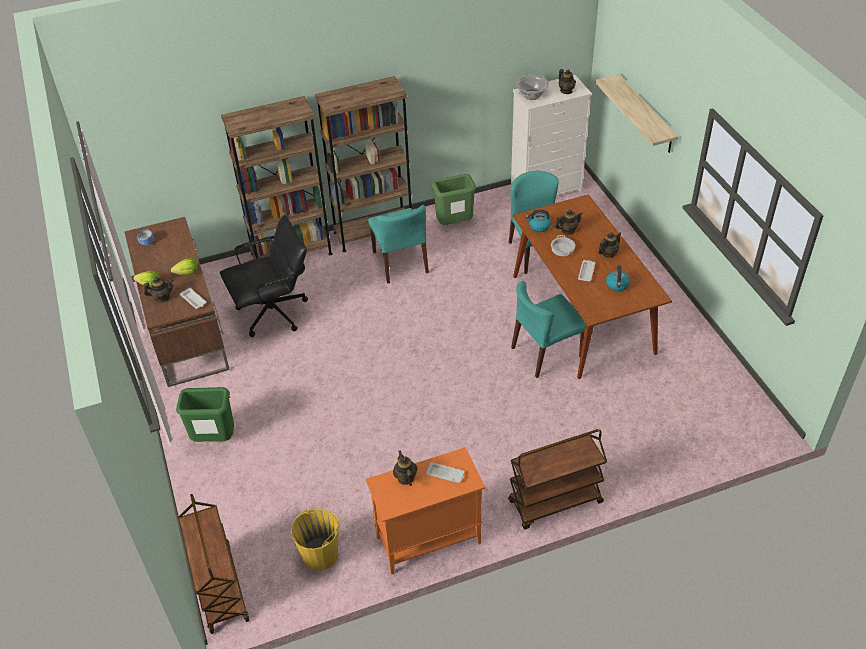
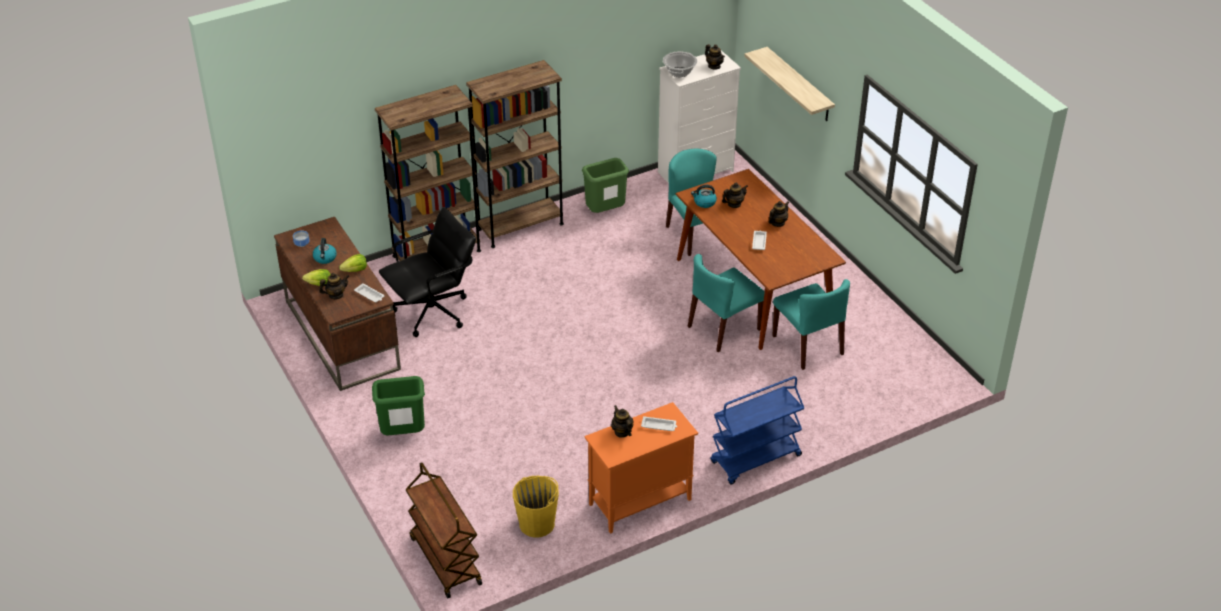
camera: 10 degrees left, 5 degrees down
turquoise chair [368,205,429,284] -> turquoise chair moved to [772,279,850,370]
brown cart [508,429,607,529] -> blue cart [711,376,804,485]
cooking pot [551,235,575,256] -> none
kettle [606,265,630,291] -> kettle moved to [313,238,337,264]

